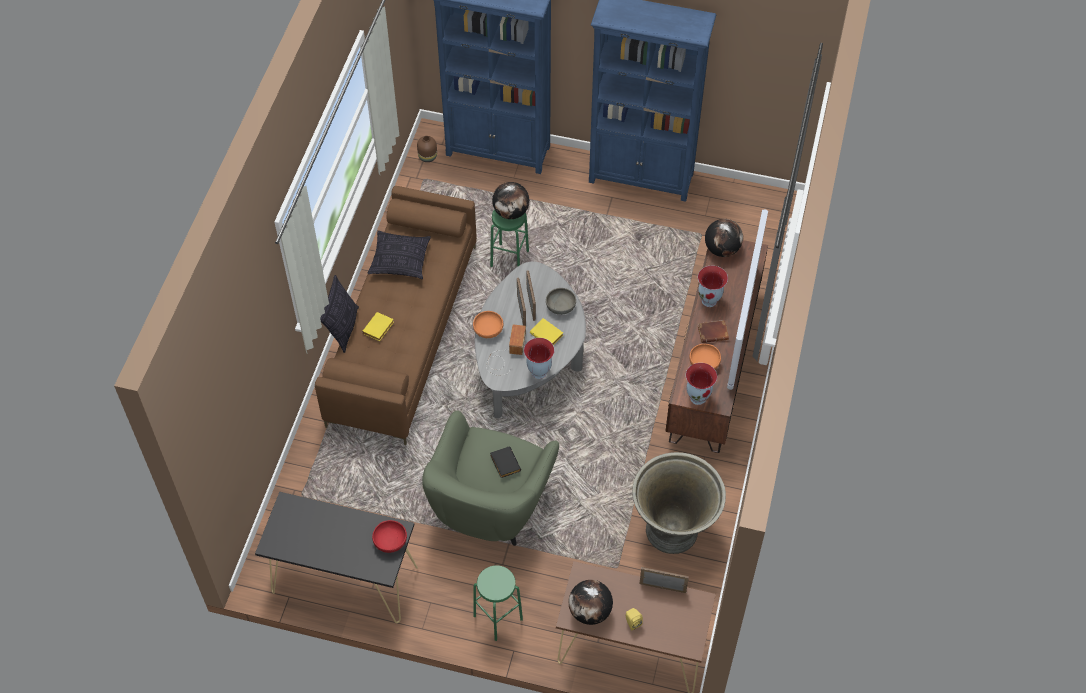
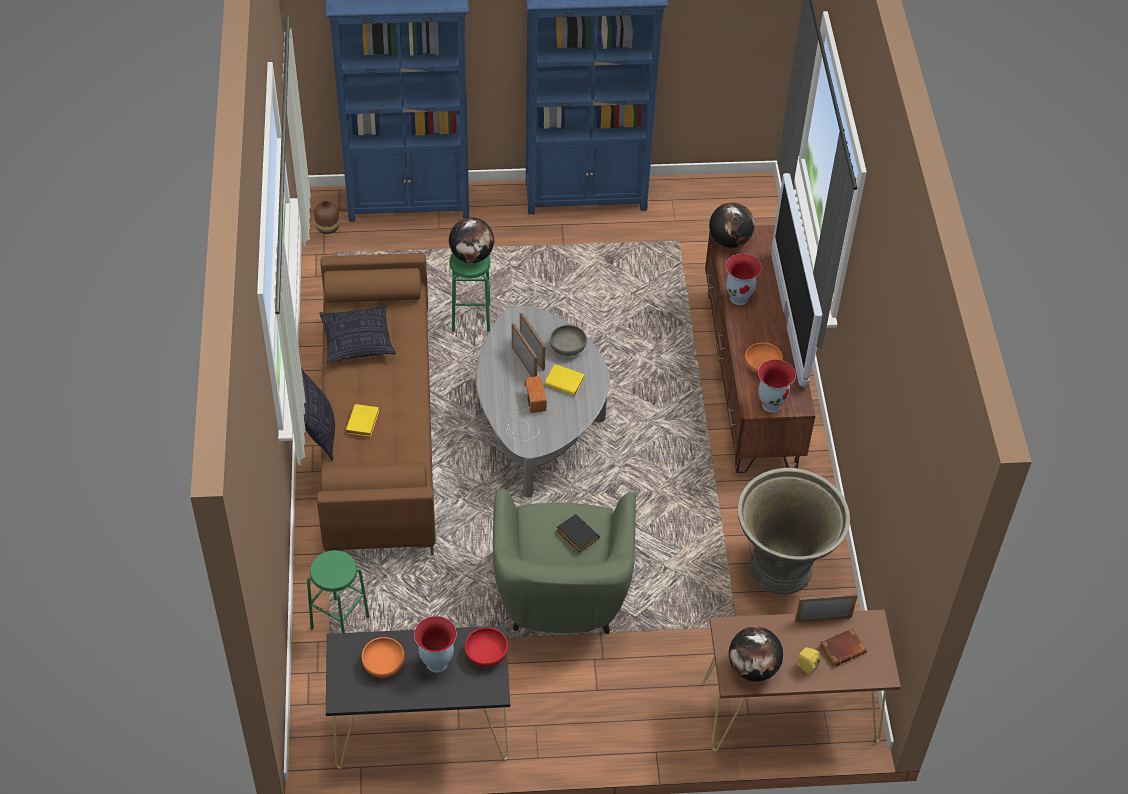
camera: 20 degrees left, 5 degrees down
orange bowl [473,311,503,338] -> orange bowl moved to [362,637,405,677]
green stool [473,565,523,641] -> green stool moved to [307,550,370,633]
vase [524,338,554,379] -> vase moved to [414,616,457,672]
brown book [698,320,729,343] -> brown book moved to [820,628,867,667]

